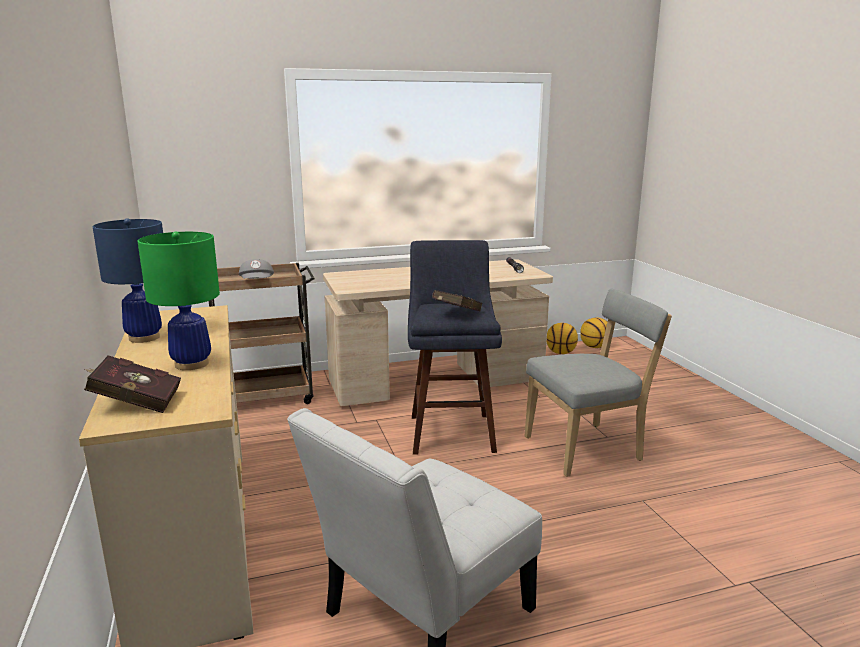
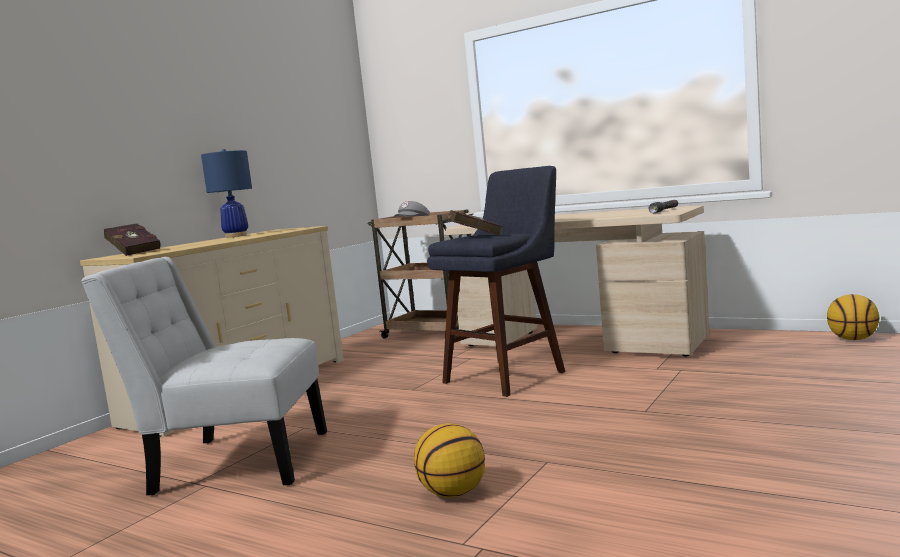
camera: 50 degrees right, 10 degrees down
green table lamp [138,232,220,370] -> none
grey chair [524,289,672,477] -> none
basketball [547,323,578,354] -> basketball moved to [414,423,485,498]

